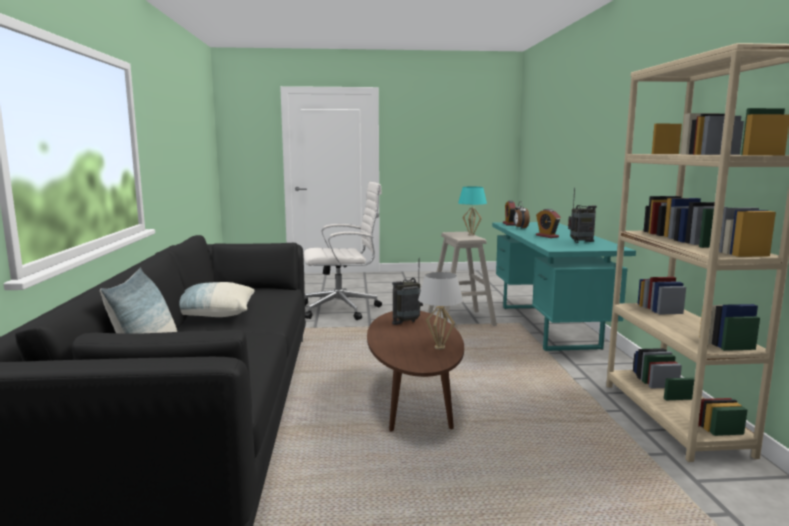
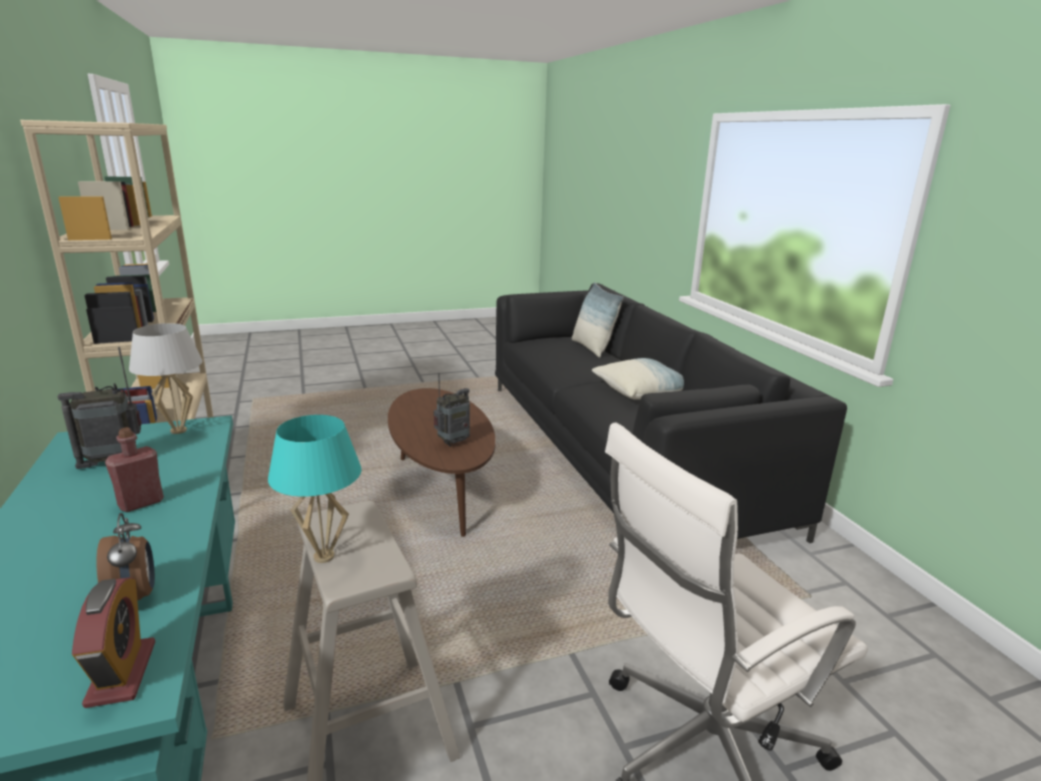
camera: 165 degrees right, 10 degrees up
white table lamp [418,272,463,349] -> white table lamp moved to [129,323,202,434]
alarm clock [536,209,561,238] -> red bottle [105,427,164,512]

